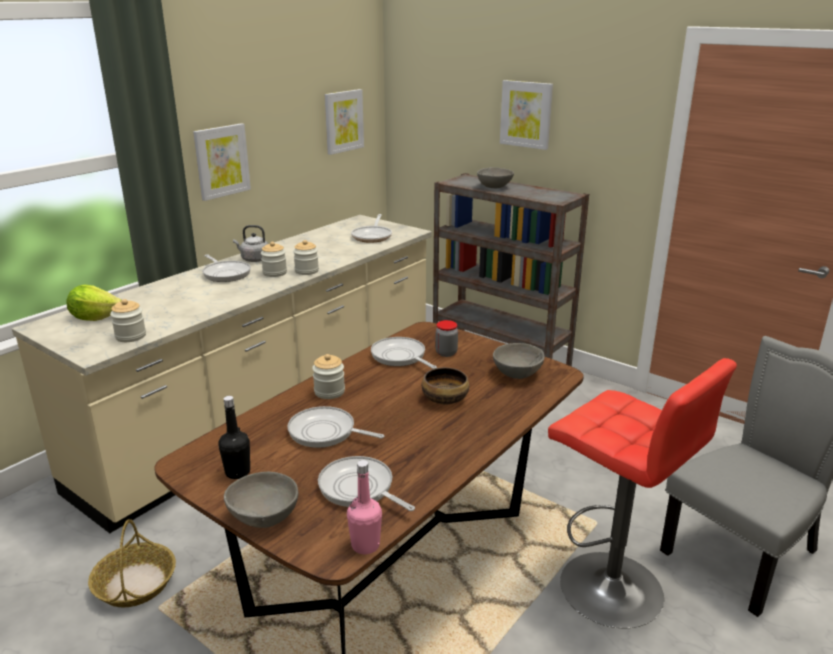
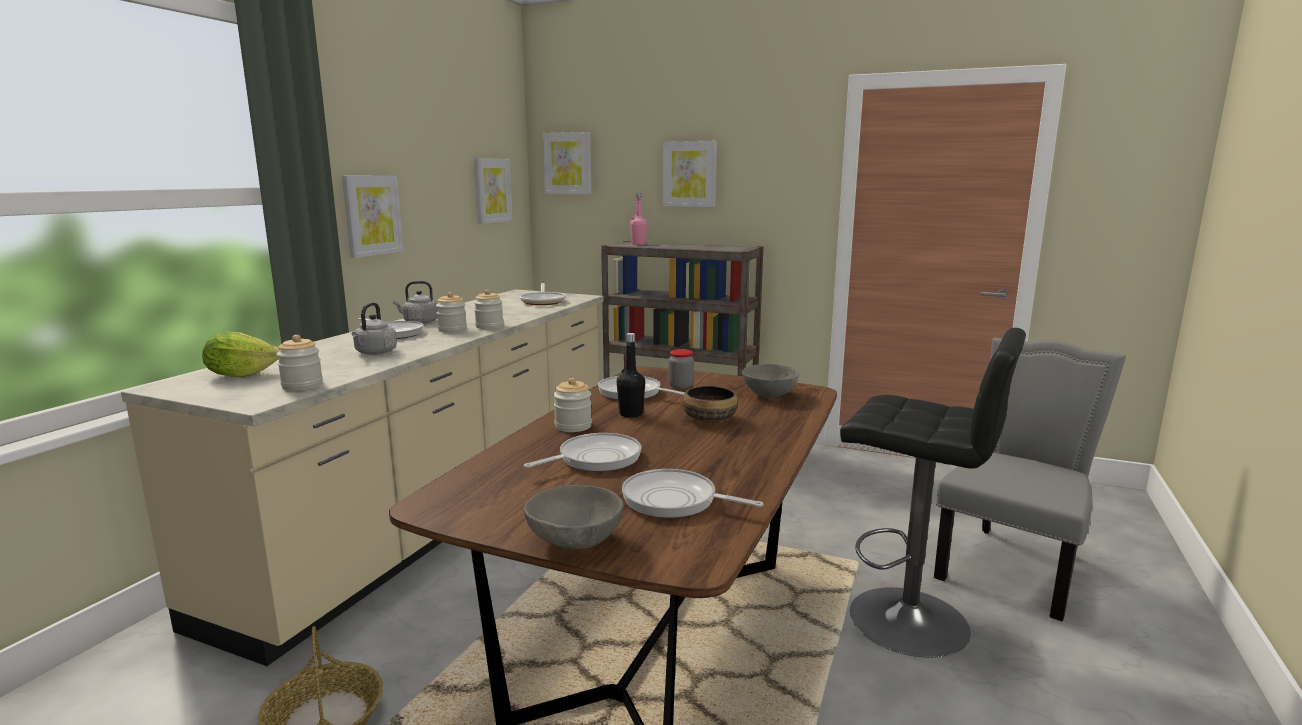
camera: 15 degrees left, 10 degrees down
black bottle [218,396,250,479] -> black bottle moved to [617,333,645,418]
frying pan [287,406,384,448] -> frying pan turned 135 degrees clockwise [524,433,641,472]
pink bottle [347,460,382,554] -> pink bottle moved to [630,193,647,245]
grey bowl [477,167,514,188] -> none
red stool [548,358,737,628] -> black stool [840,328,1026,658]
none -> grey kettle [351,302,397,355]
none -> picture [543,132,591,194]

